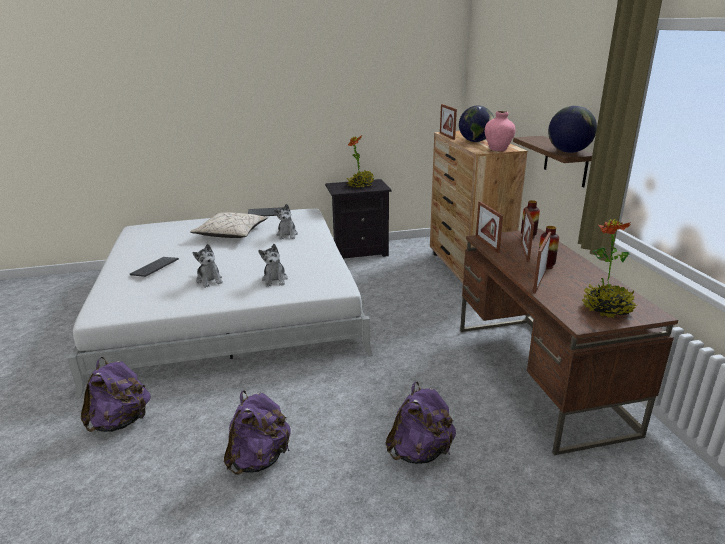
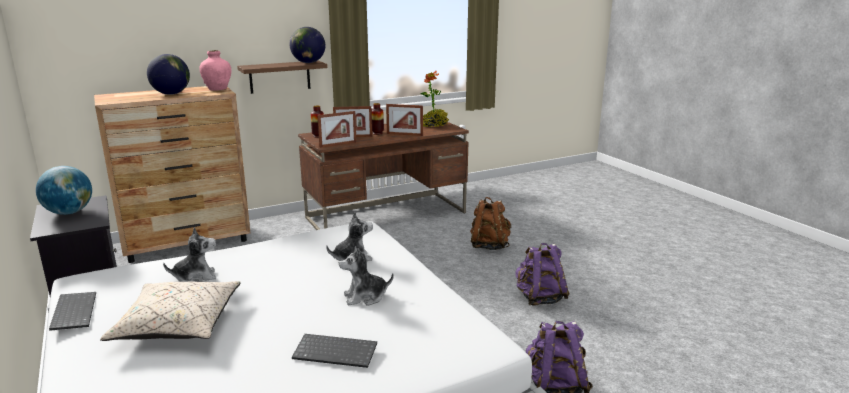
camera: 105 degrees left, 5 degrees down
plush toy [193,244,223,288] -> plush toy turned 150 degrees counterclockwise [339,247,394,306]
potted plant [347,135,374,187] -> globe [36,166,92,215]
purple backpack [385,382,456,464] -> brown backpack [470,197,511,250]
picture frame [440,104,457,140] -> none

